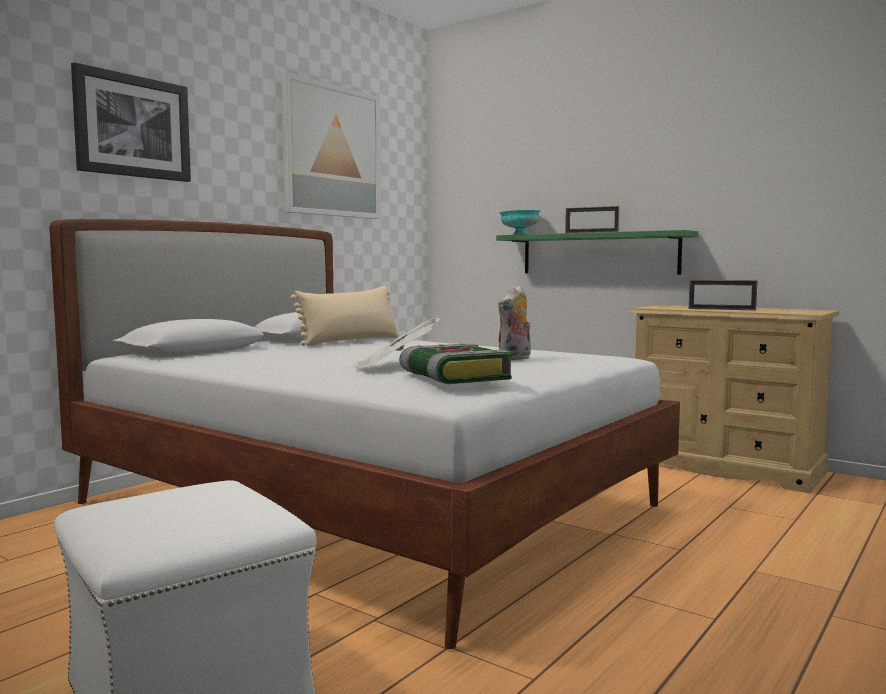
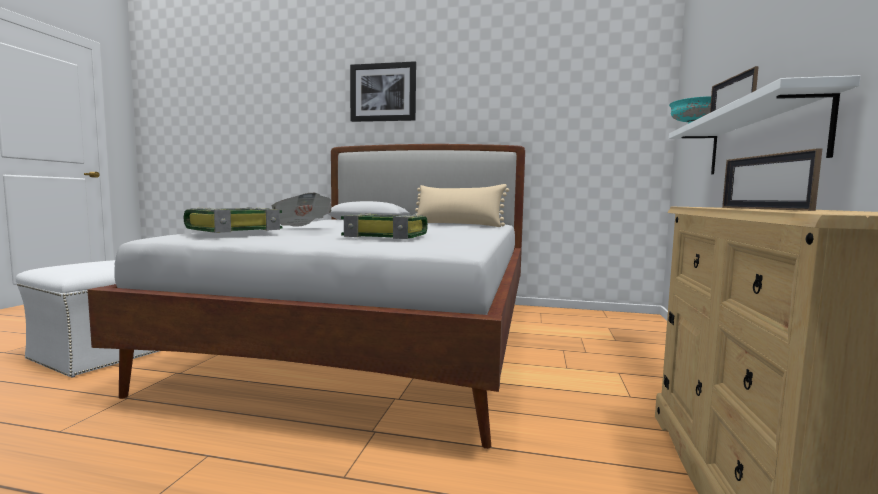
camera: 65 degrees right, 0 degrees up
picture [281,72,380,219] -> none
green shelf [496,230,699,274] -> white shelf [669,75,861,174]
plush toy [498,285,531,361] -> book [341,213,428,239]

